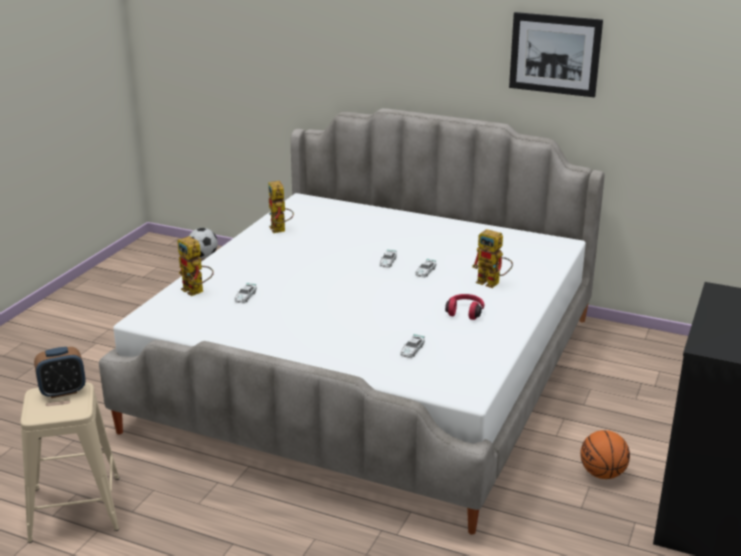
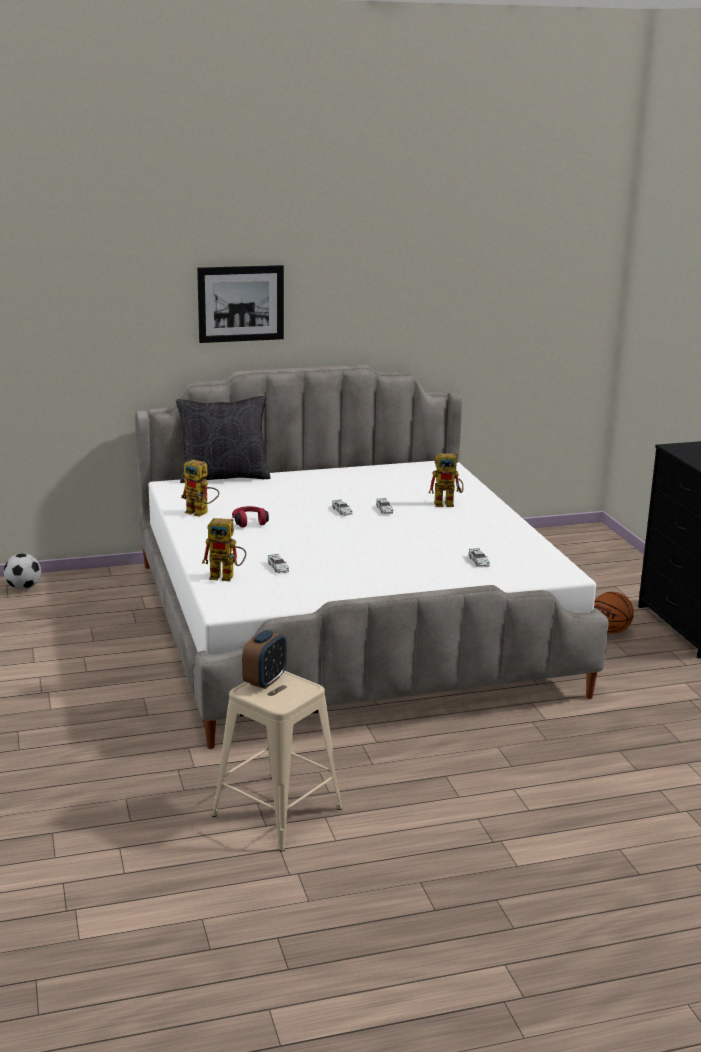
camera: 40 degrees left, 5 degrees down
red headphones [445,294,484,320] -> red headphones moved to [232,506,269,527]
picture [509,12,603,97] -> picture moved to [197,265,284,343]
none -> black pillow [176,396,271,483]

